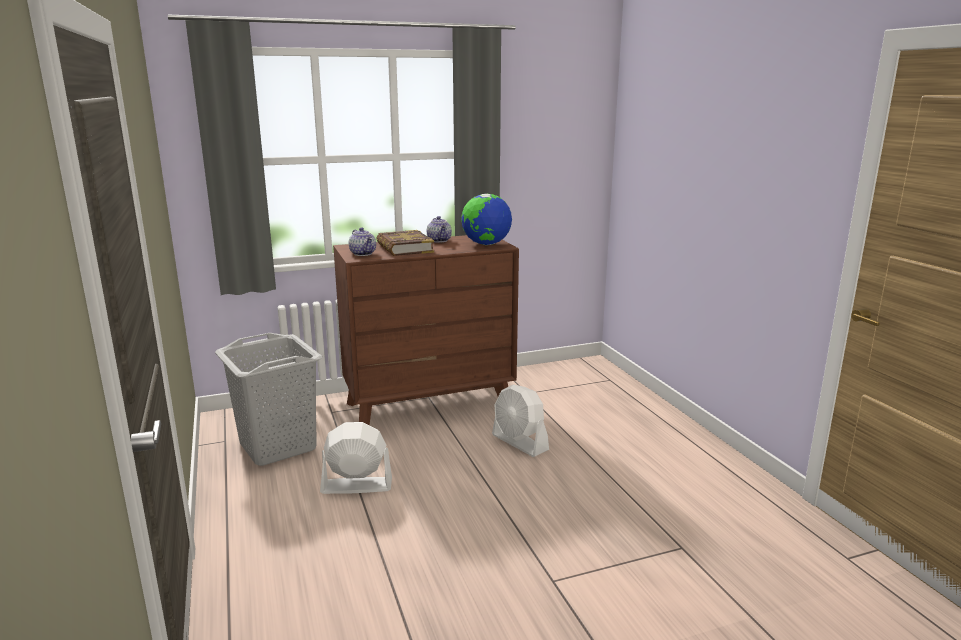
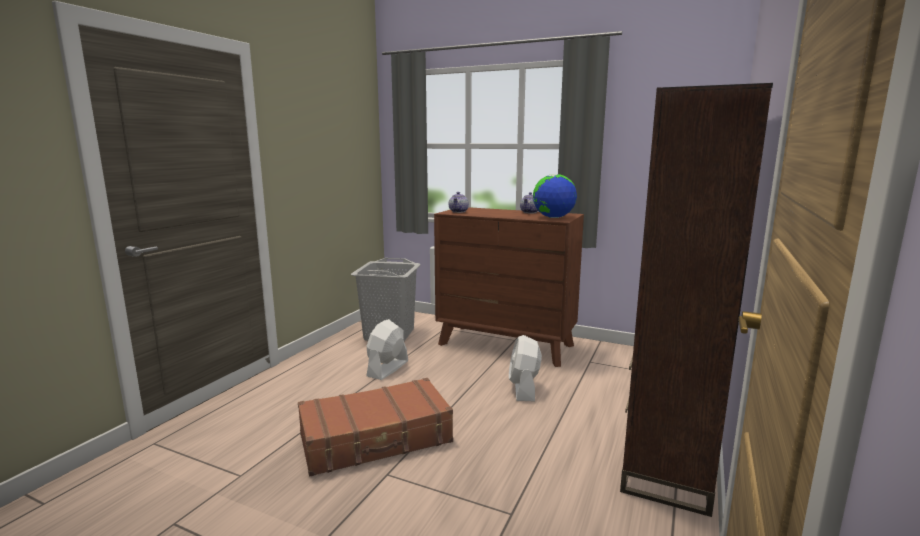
camera: 45 degrees right, 5 degrees down
white fan [320,422,392,494] -> white fan turned 105 degrees counterclockwise [367,319,408,380]
book [376,230,434,256] -> none
none -> brown suitcase [298,378,453,476]
none -> brown bookcase [620,83,773,517]

